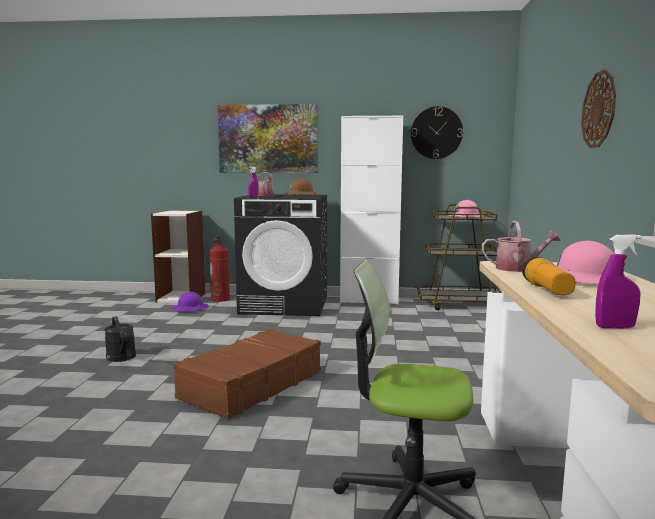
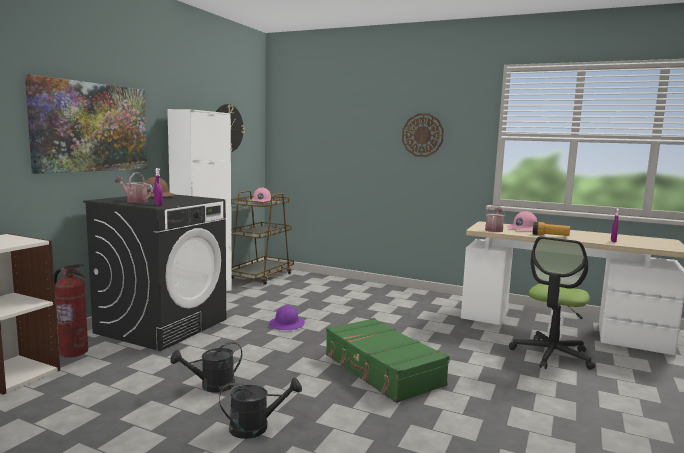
camera: 70 degrees left, 0 degrees up
purple hard hat [172,292,209,312] -> purple hard hat moved to [269,305,305,330]
brown suitcase [173,329,321,419] -> green suitcase [326,318,450,403]
none -> black watering can [170,342,242,392]

